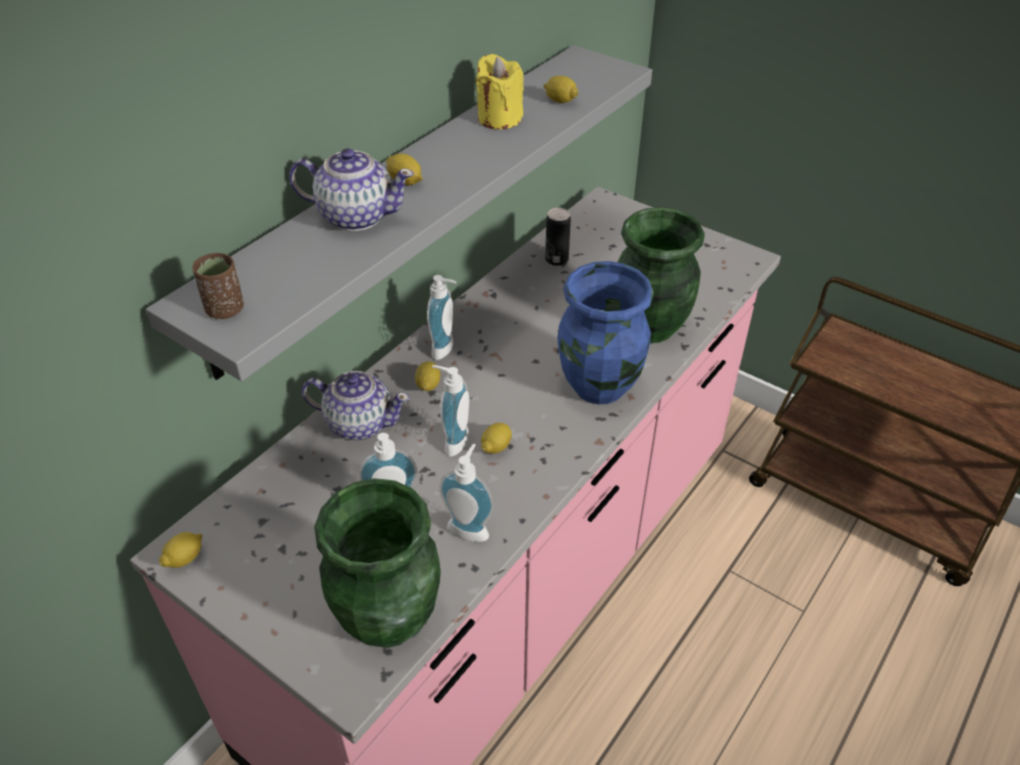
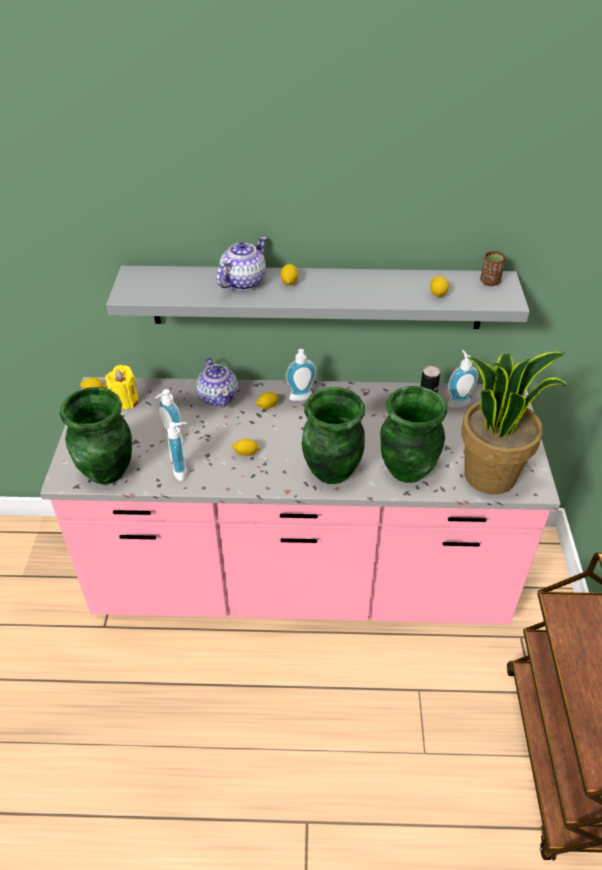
camera: 55 degrees right, 0 degrees up
brown cup [193,253,244,319] -> brown cup moved to [480,251,506,286]
teapot [289,148,414,231] -> teapot turned 120 degrees counterclockwise [216,237,267,290]
soap dispenser [432,365,469,456] -> soap dispenser moved to [447,350,478,408]
yellow candle [476,54,524,129] -> yellow candle moved to [105,365,139,410]
blue vase [557,261,653,404] -> green vase [302,387,365,484]
none -> potted plant [461,351,571,495]

